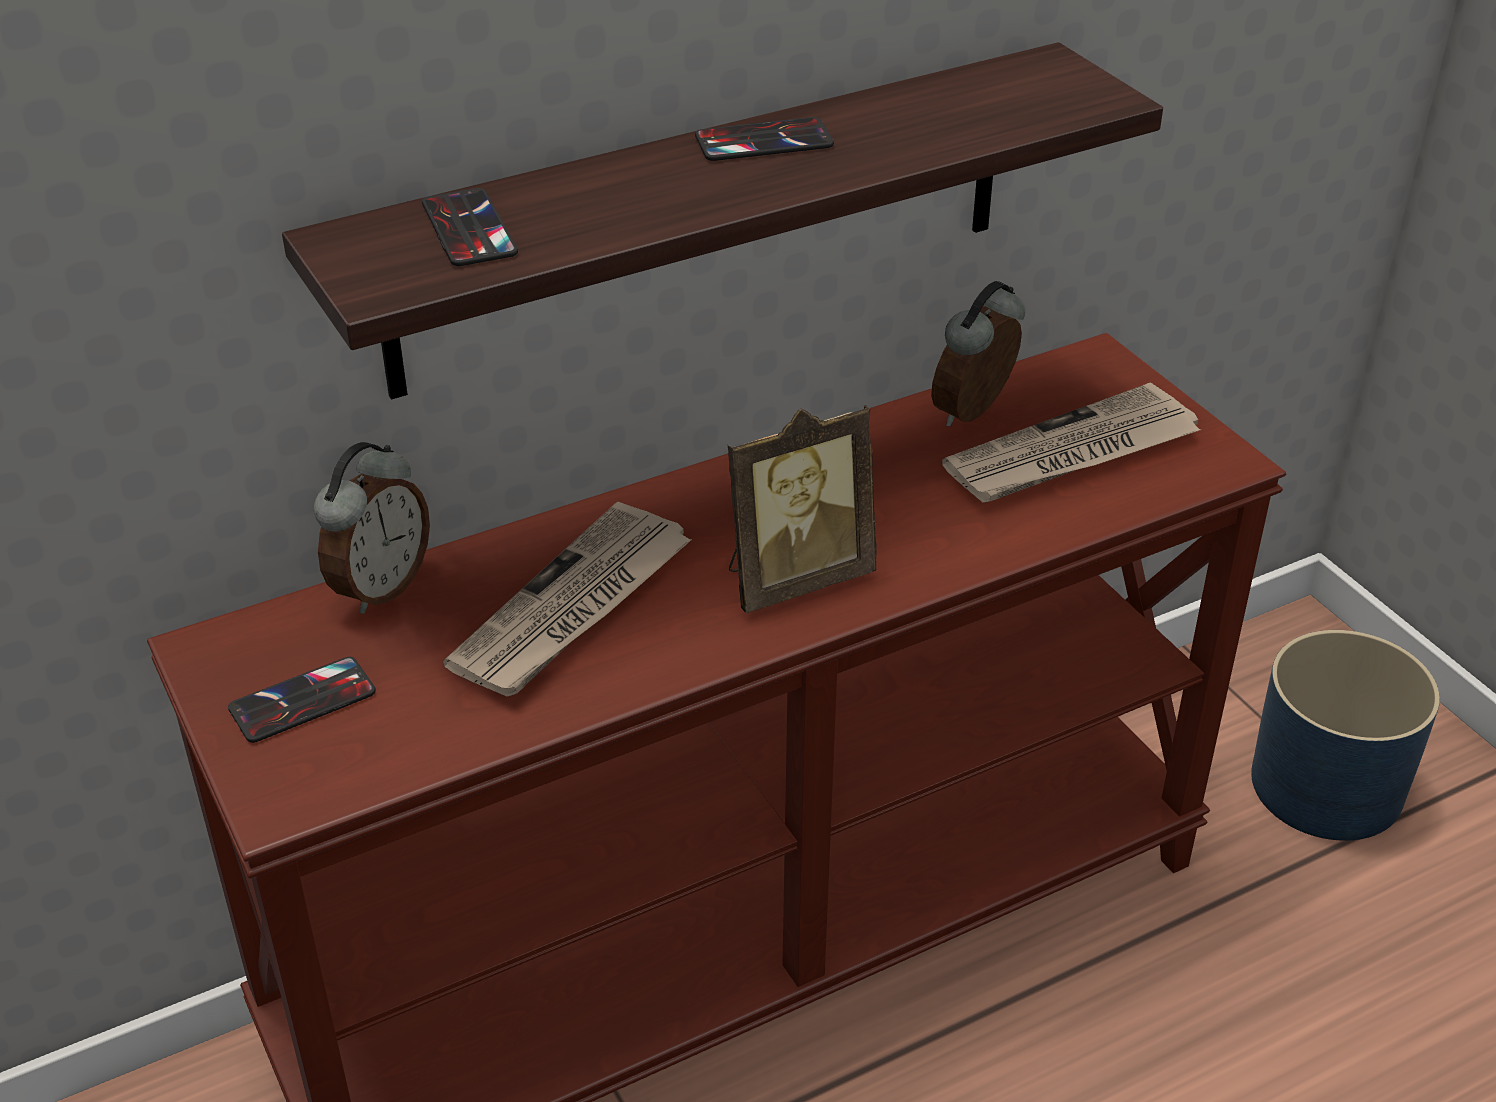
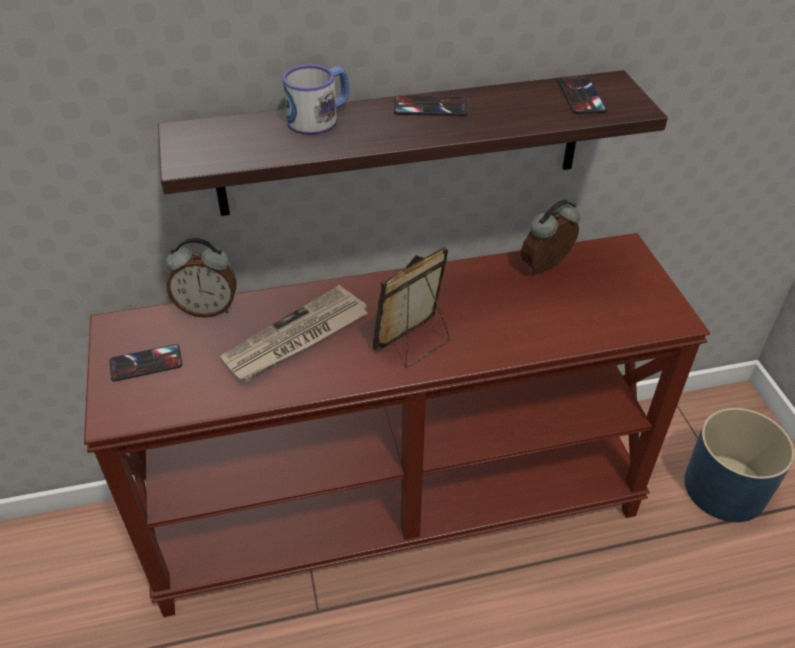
camera: 15 degrees right, 5 degrees up
alarm clock [314,442,430,614] -> alarm clock turned 45 degrees clockwise [166,238,237,318]
phone [422,188,518,266] -> phone moved to [558,76,607,114]
picture frame [728,405,877,613] -> picture frame turned 150 degrees clockwise [373,247,450,368]
newspaper [942,382,1201,503] -> none
none -> mug [282,65,349,135]

